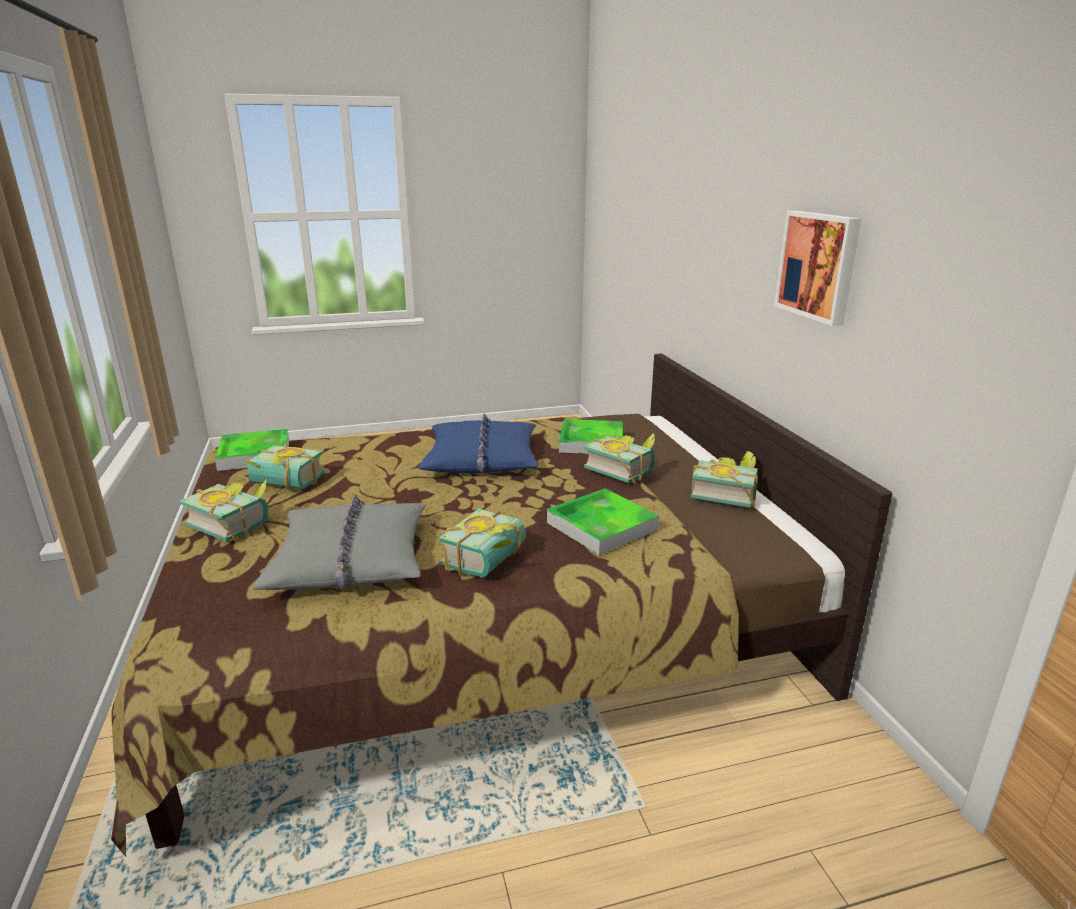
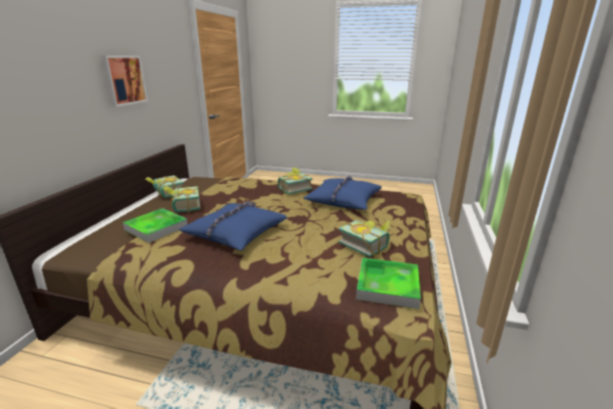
camera: 150 degrees left, 0 degrees up
book [179,477,269,542] -> none
grey pillow [253,495,426,590] -> blue pillow [303,175,382,210]
tray [547,488,659,555] -> none

